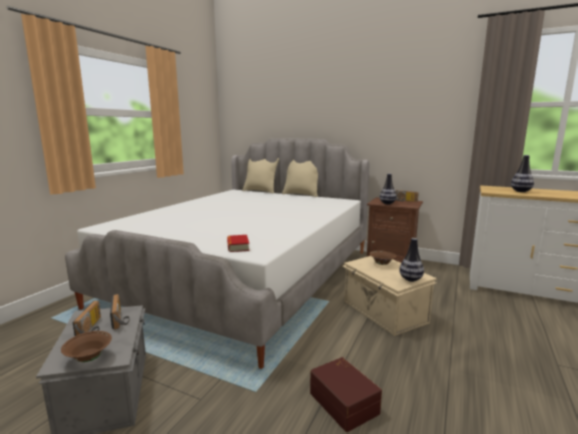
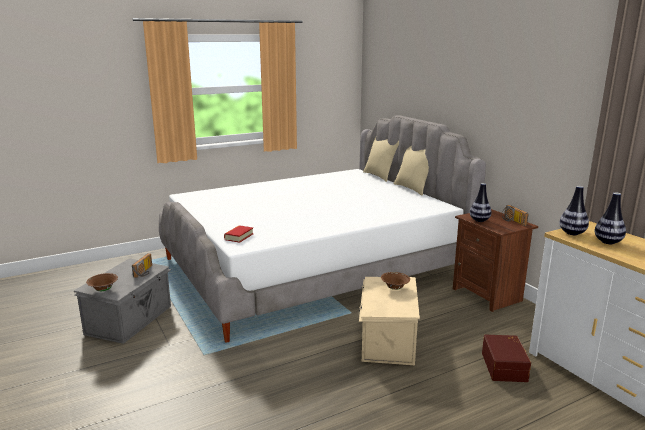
camera: 35 degrees right, 5 degrees up
radio [72,301,101,336] -> none
brown storage box [310,357,382,432] -> brown storage box moved to [482,335,531,382]
vase [399,238,424,282] -> vase moved to [560,186,589,235]

